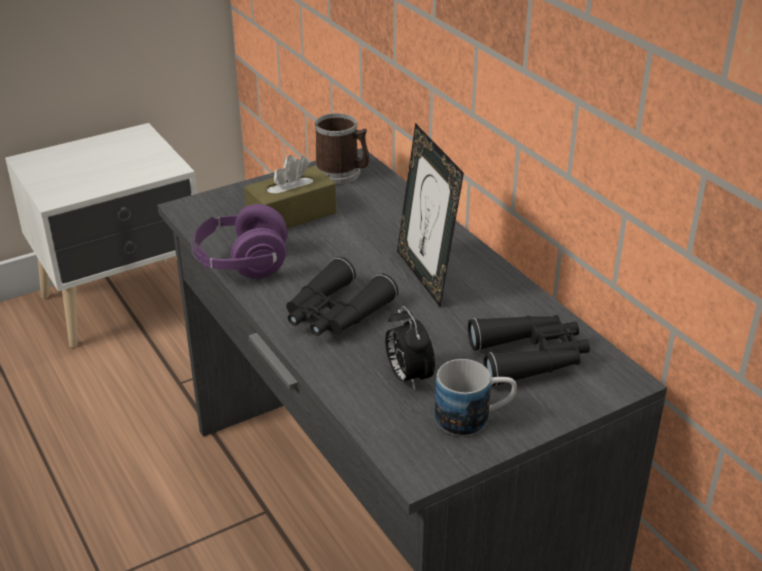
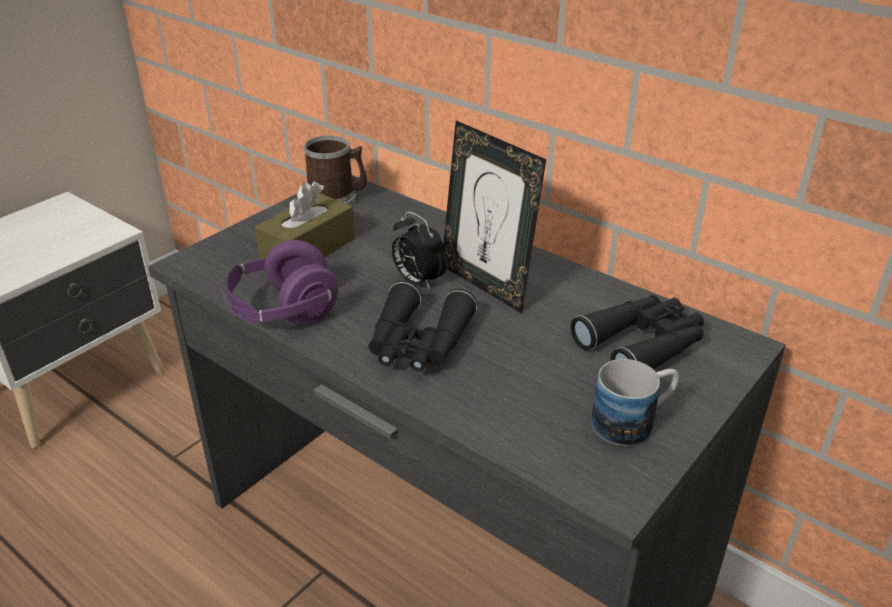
camera: 20 degrees left, 0 degrees up
alarm clock [385,306,435,390] -> alarm clock moved to [392,212,447,290]

